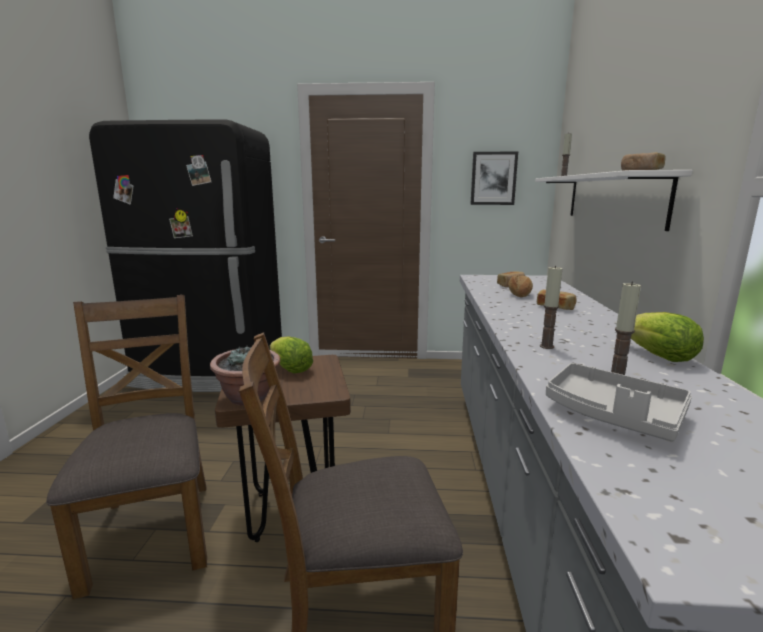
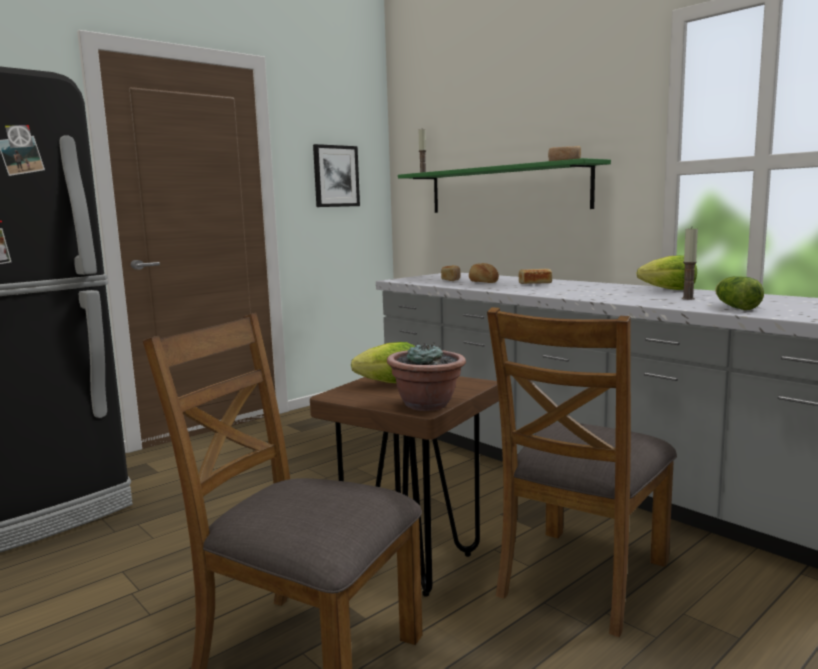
camera: 45 degrees left, 5 degrees down
white shelf [535,170,693,231] -> green shelf [398,158,611,213]
candle [540,265,563,349] -> none
grey tray [546,363,692,442] -> lettuce [715,276,764,310]

